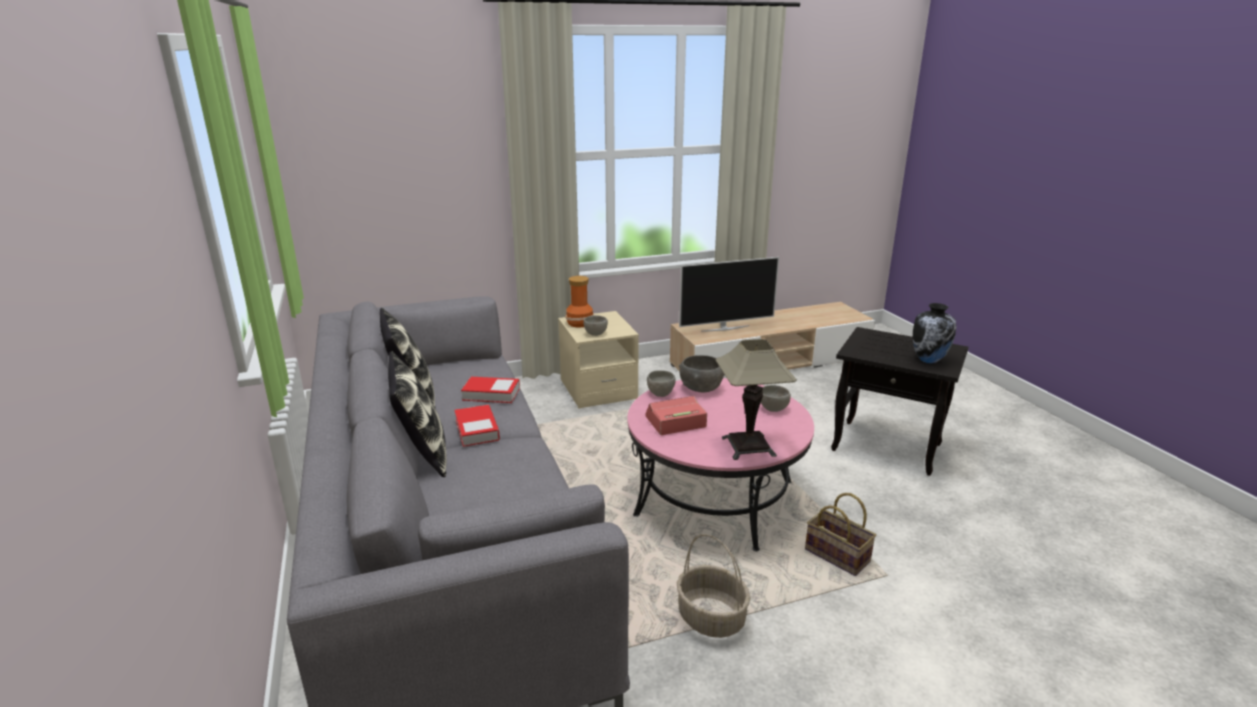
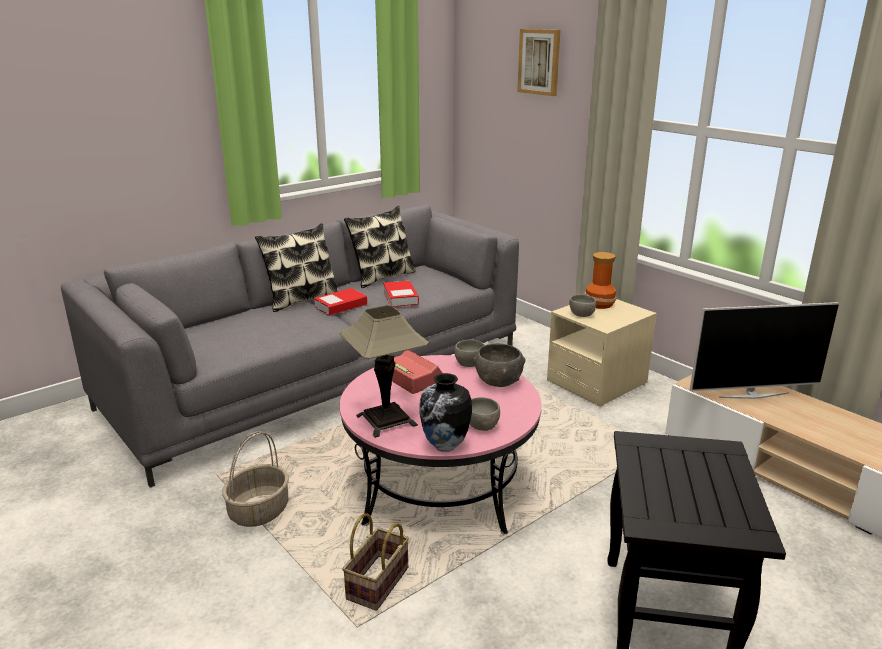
camera: 70 degrees right, 0 degrees up
television [679,257,779,332] -> television turned 60 degrees counterclockwise [689,302,839,399]
vase [913,303,956,364] -> vase moved to [419,373,472,452]
none -> picture [517,29,560,96]

